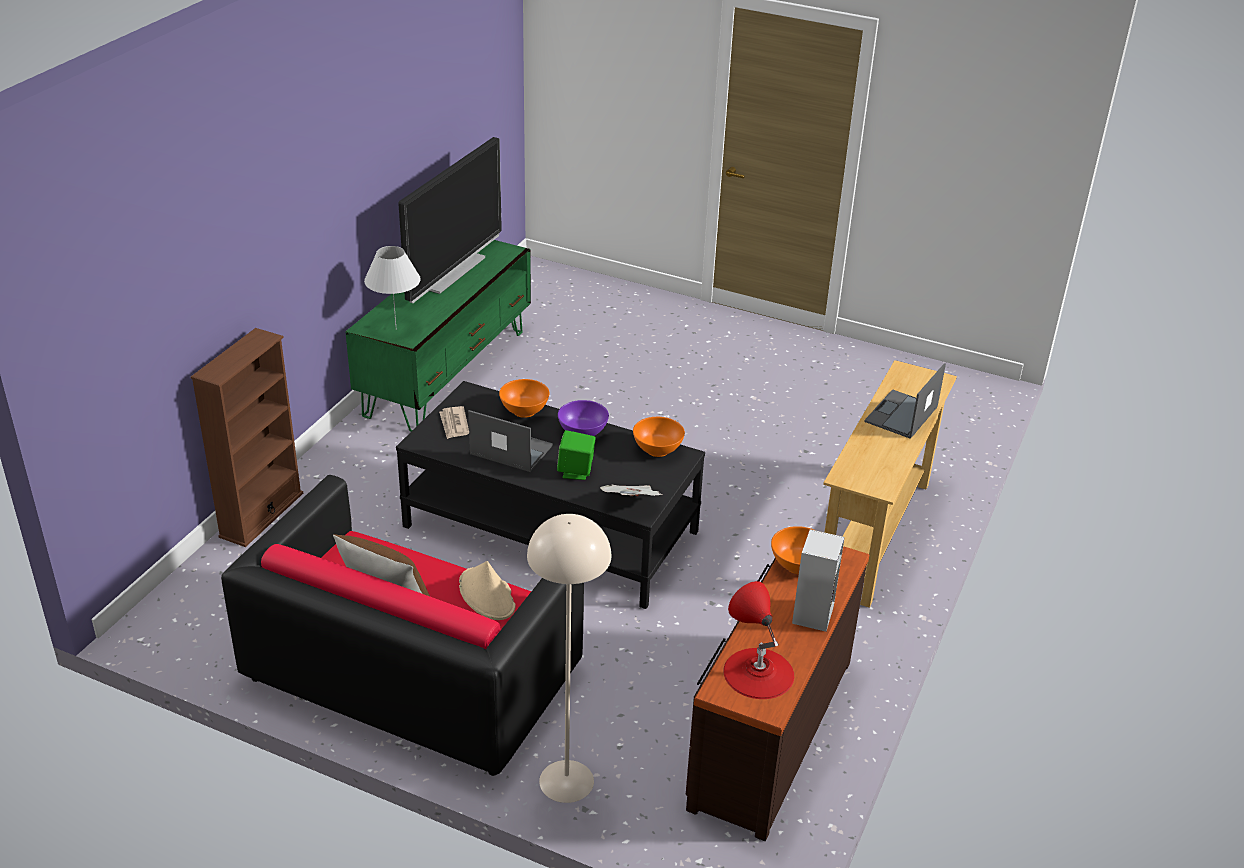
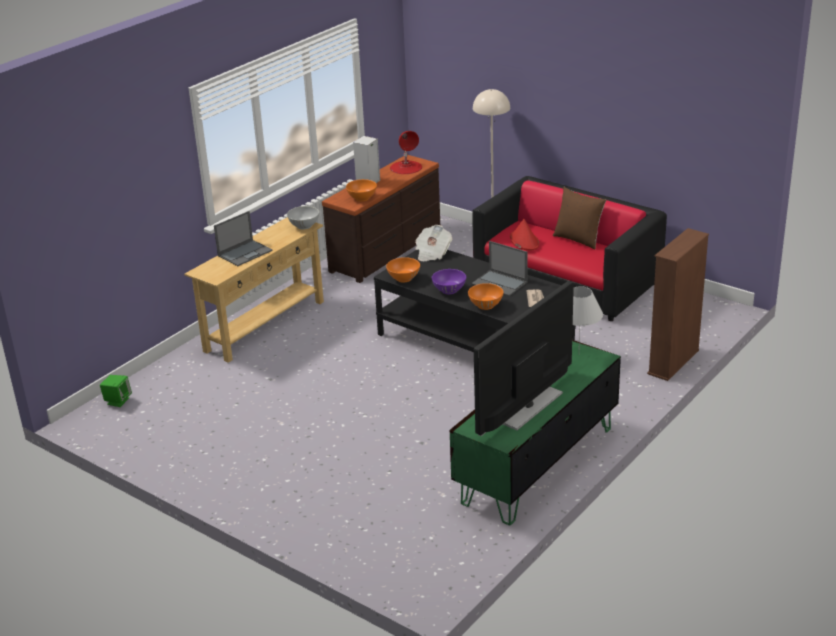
camera: 165 degrees left, 5 degrees down
beige hat [459,561,516,620] -> red hat [510,219,540,251]
green speaker [557,430,596,480] -> green speaker moved to [100,375,132,407]
none -> white bowl [287,206,319,229]

